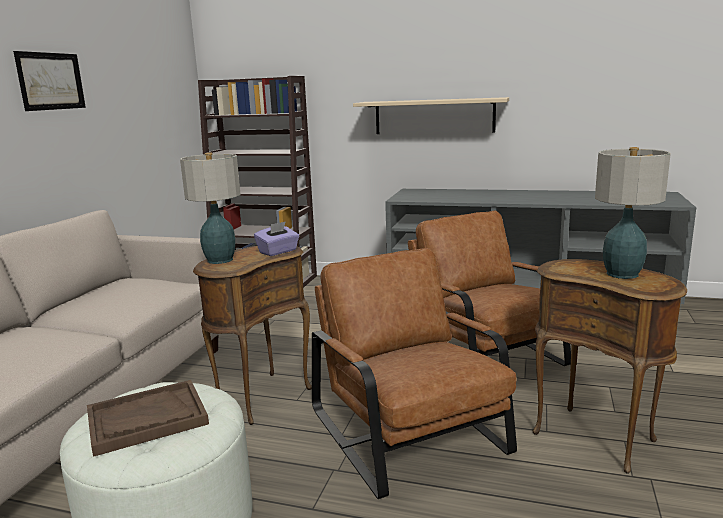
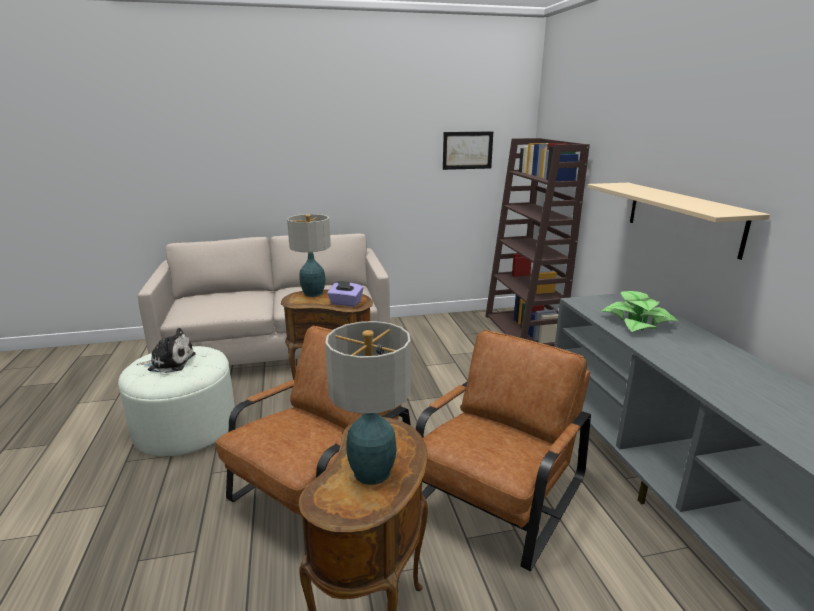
camera: 60 degrees right, 5 degrees up
picture [13,51,86,111] -> picture moved to [443,131,493,170]
brown tray [87,380,209,457] -> plush toy [136,328,196,373]
none -> potted plant [601,291,679,332]

